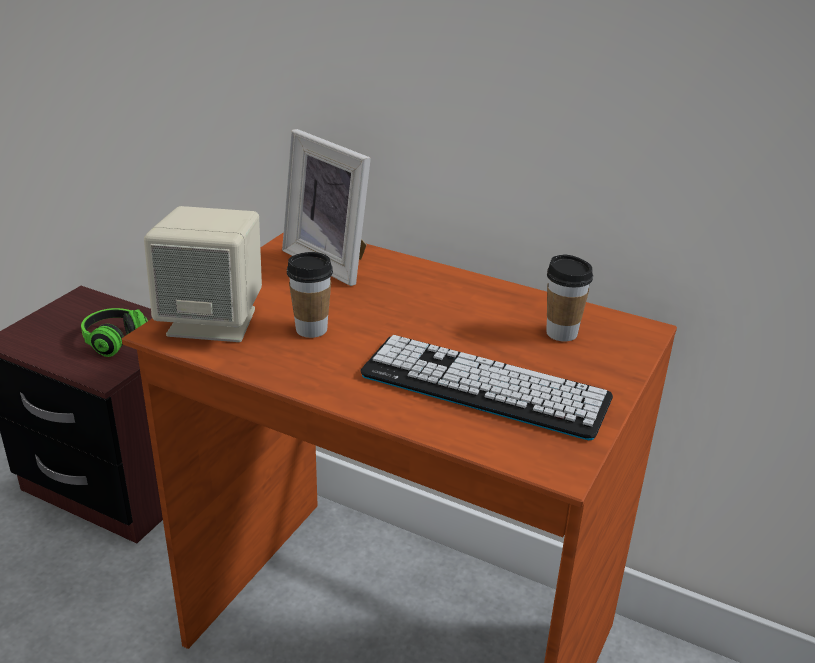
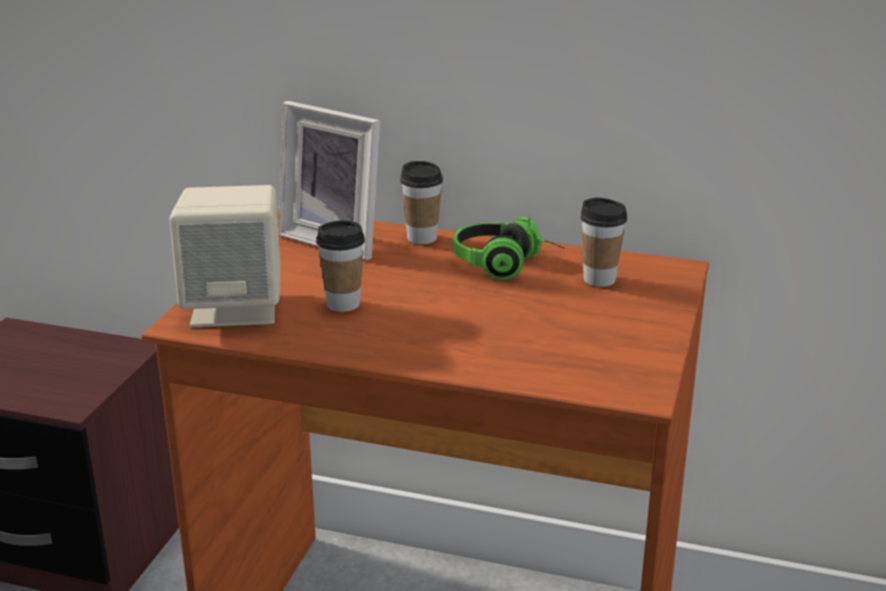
camera: 10 degrees left, 5 degrees down
headphones [81,308,148,357] -> headphones moved to [453,216,565,280]
keyboard [361,335,613,440] -> none
none -> cup [400,161,443,244]

